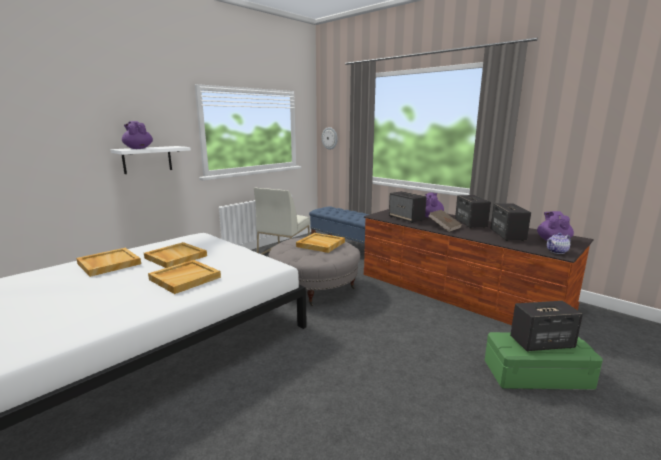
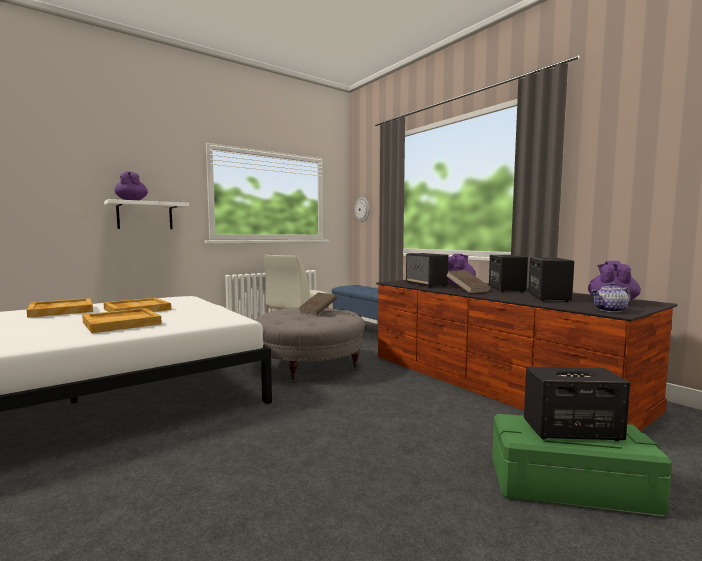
camera: 10 degrees right, 10 degrees down
beige tray [296,233,345,253] -> brown book [299,292,337,315]

